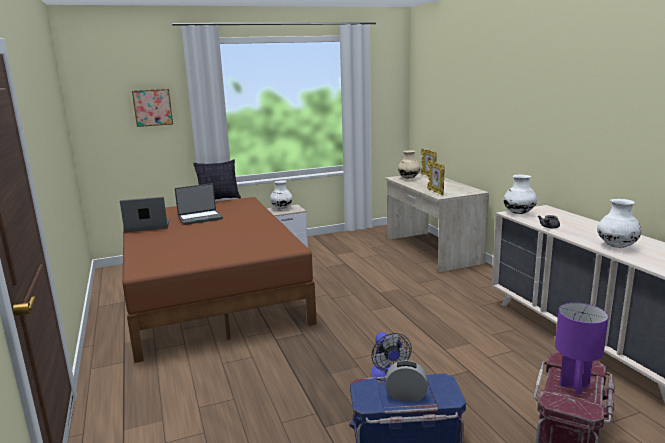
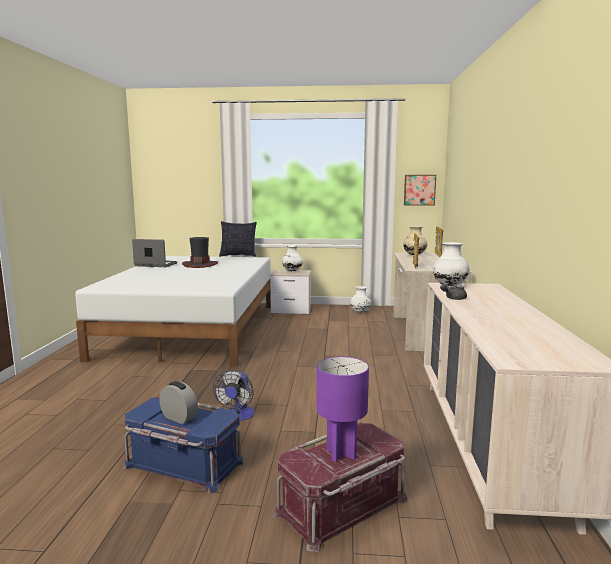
camera: 25 degrees right, 5 degrees down
brown bed [123,197,317,363] -> white bed [75,256,271,367]
picture [132,89,173,127] -> picture moved to [404,175,436,206]
laptop [175,183,223,225] -> hat [182,237,218,268]
white vase [597,199,642,248] -> white vase moved to [350,286,372,313]

